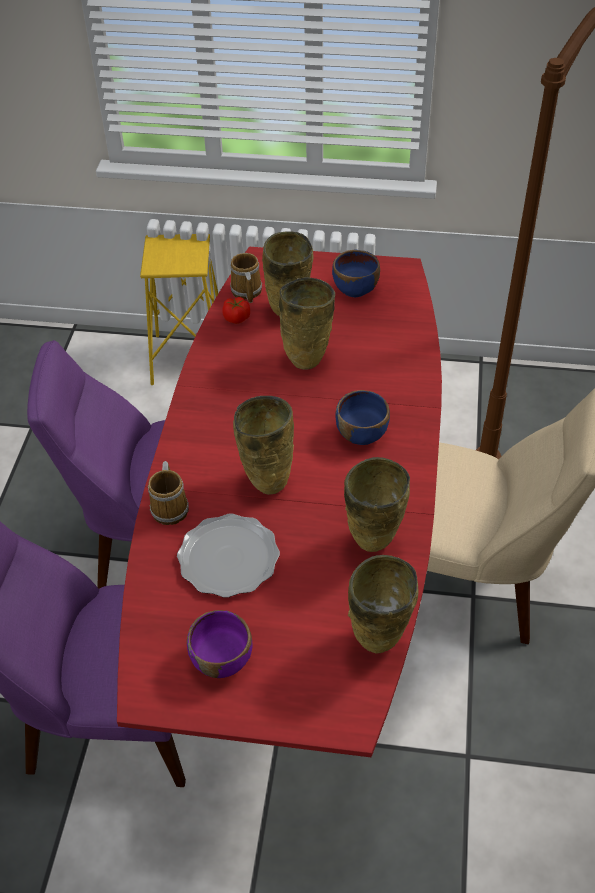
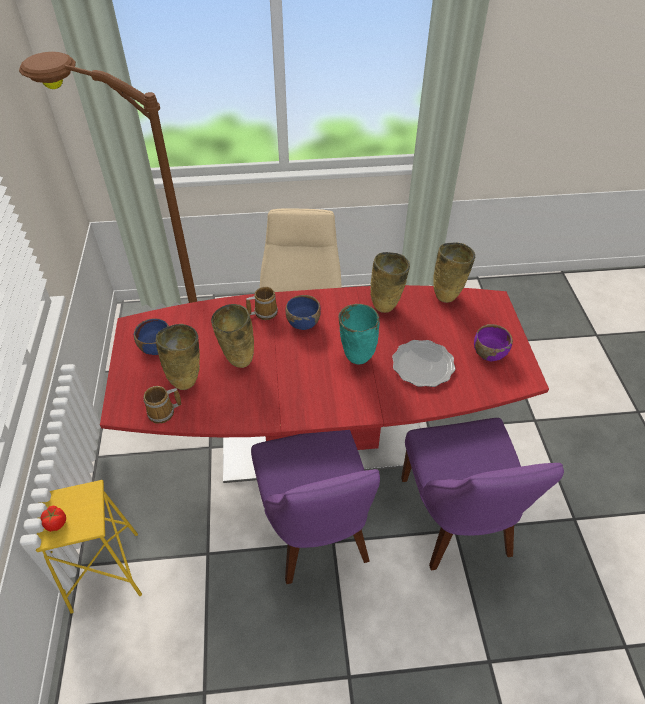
camera: 105 degrees left, 0 degrees up
mug [148,461,189,525] -> mug moved to [246,287,278,320]
tomato [222,297,250,324] -> tomato moved to [40,506,66,532]
beige vase [233,396,294,495] -> turquoise vase [338,304,380,365]

